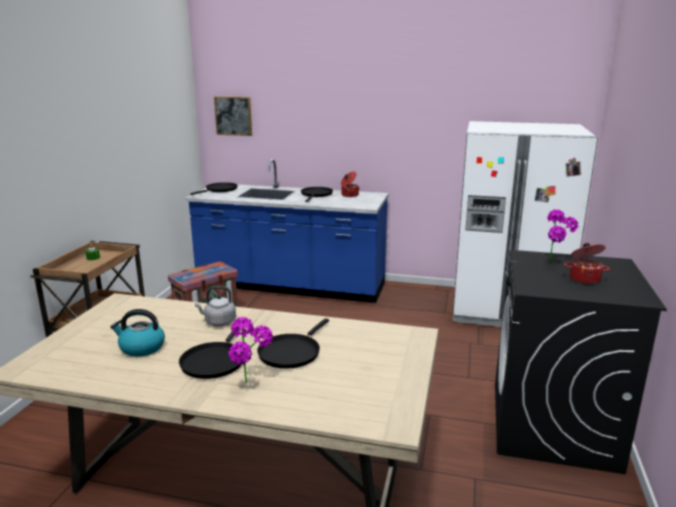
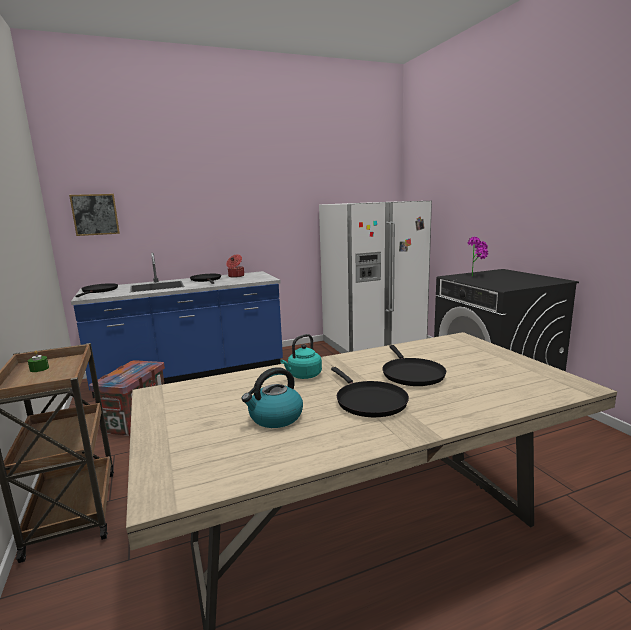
camera: 35 degrees left, 5 degrees down
grey kettle [195,286,236,326] -> turquoise kettle [280,334,322,379]
potted plant [228,317,273,383] -> none
cooking pot [564,243,610,284] -> none

